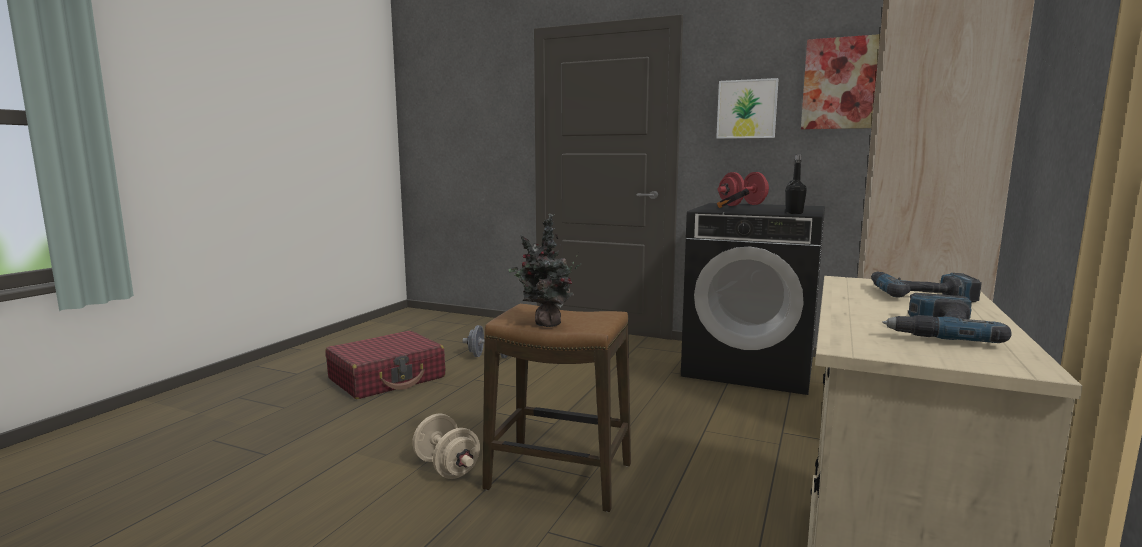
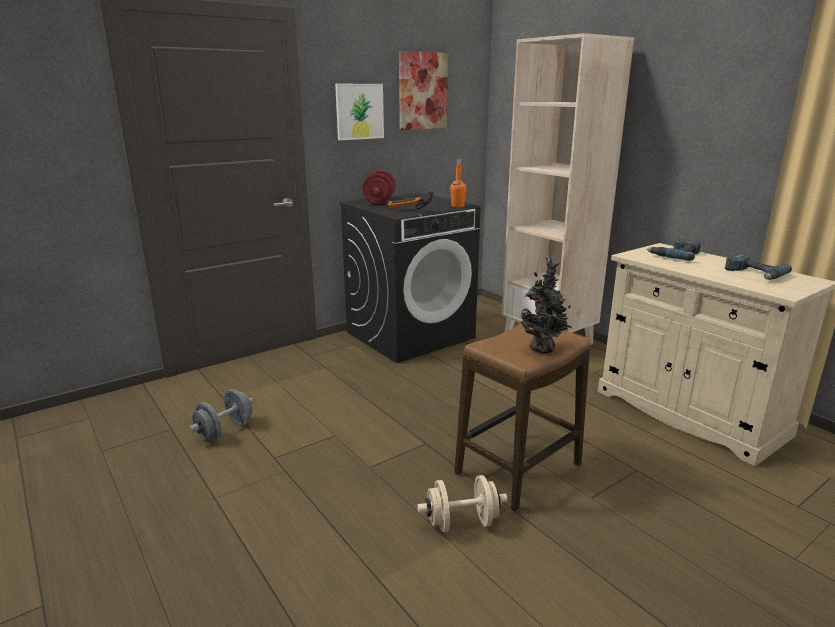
camera: 60 degrees left, 10 degrees up
red suitcase [325,331,445,399] -> none
black bottle [785,155,807,214] -> orange bottle [450,159,466,207]

